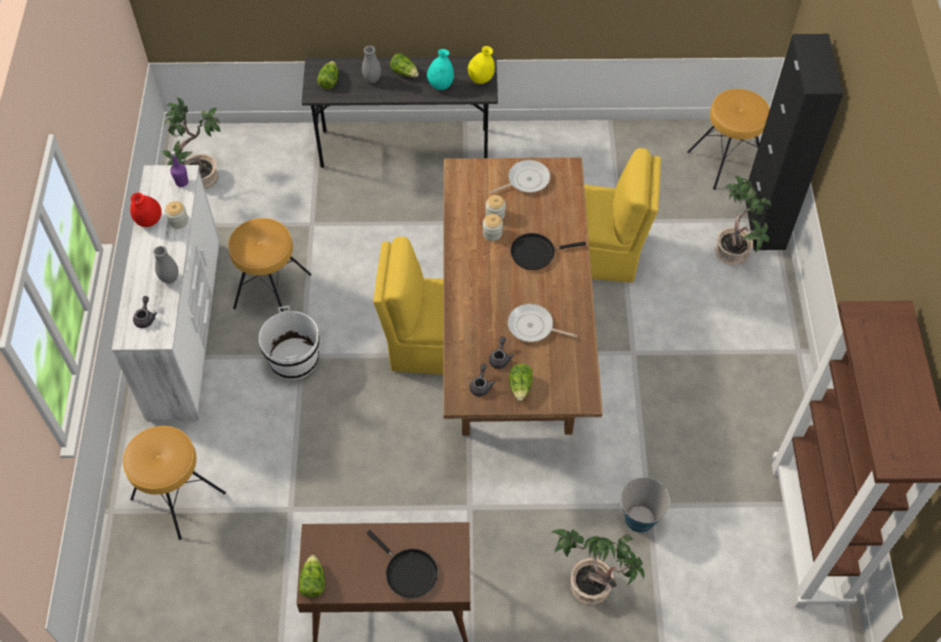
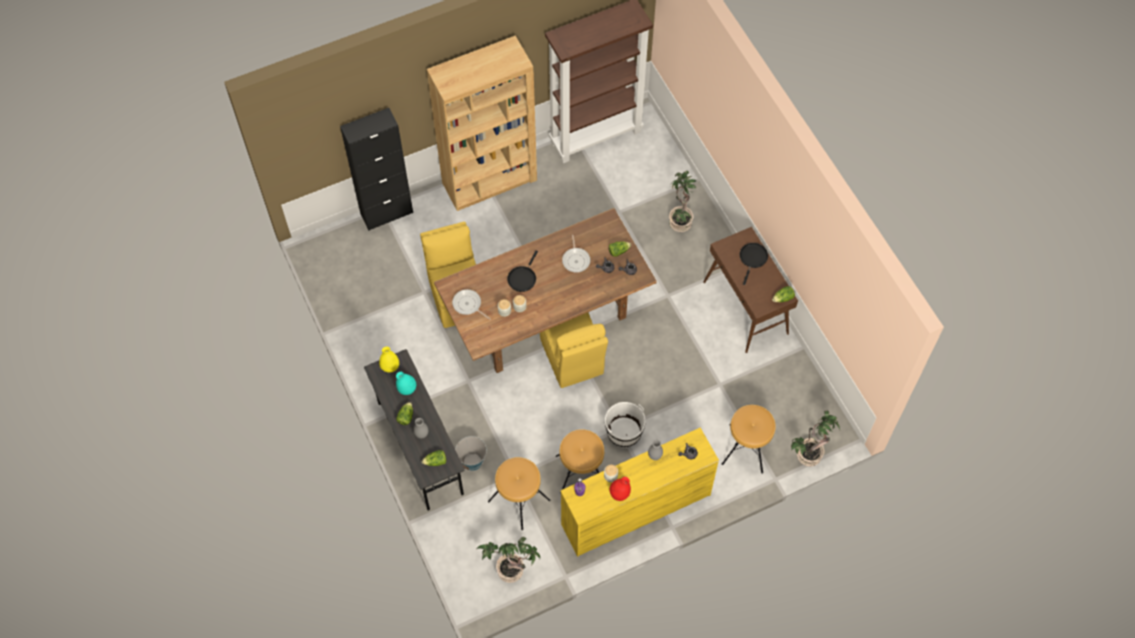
camera: 115 degrees left, 5 degrees up
white dresser [112,165,221,420] -> yellow dresser [560,428,719,557]
black frying pan [510,233,586,270] -> black frying pan turned 60 degrees clockwise [507,251,538,292]
bucket [618,477,670,533] -> bucket moved to [455,436,487,471]
brown stool [687,89,770,190] -> brown stool moved to [488,457,550,530]
potted plant [715,176,771,265] -> potted plant moved to [791,411,840,467]
none -> brown bookcase [427,36,537,211]

